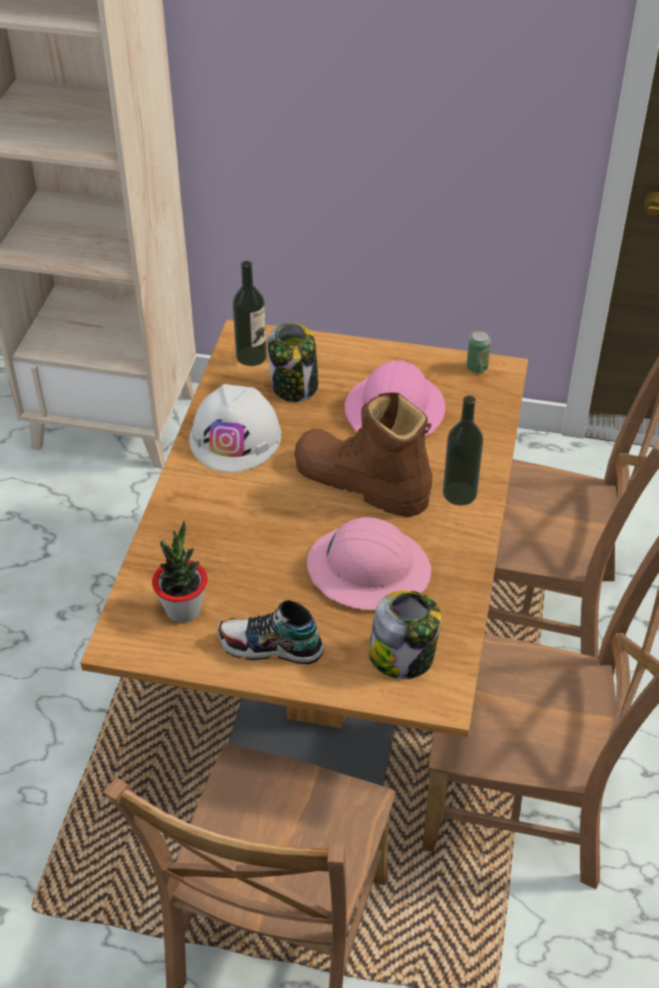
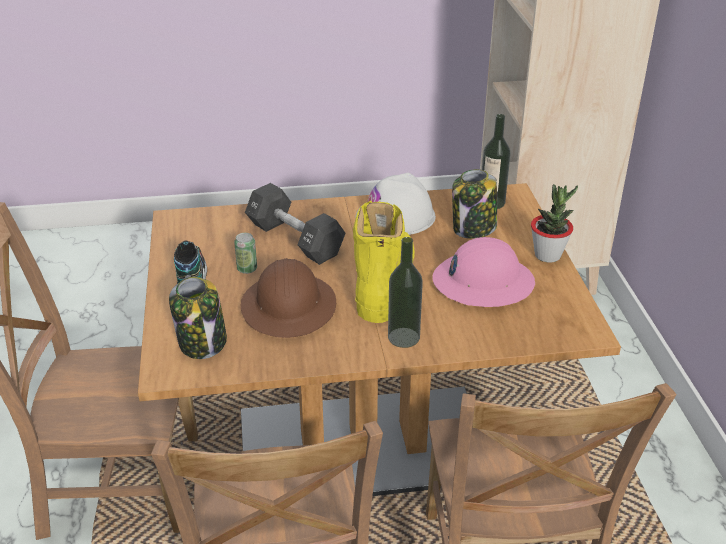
camera: 70 degrees right, 10 degrees down
potted plant [152,521,208,623] -> potted plant moved to [531,184,578,263]
brown boot [294,393,433,517] -> yellow boot [353,201,415,323]
pink hard hat [307,517,431,610] -> brown hard hat [241,258,336,338]
can [466,330,491,373] -> can moved to [234,233,257,274]
none -> black dumbbell [245,183,346,265]

